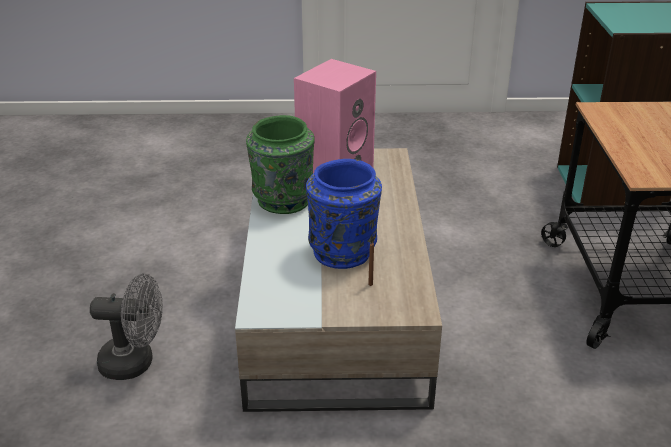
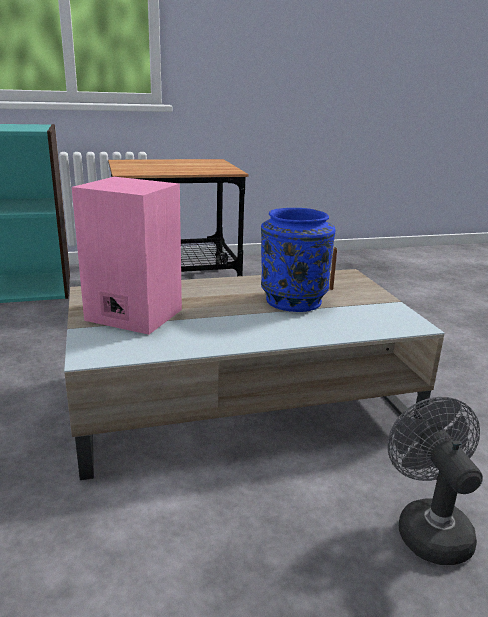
camera: 105 degrees left, 10 degrees down
green vase [246,115,315,214] -> none

